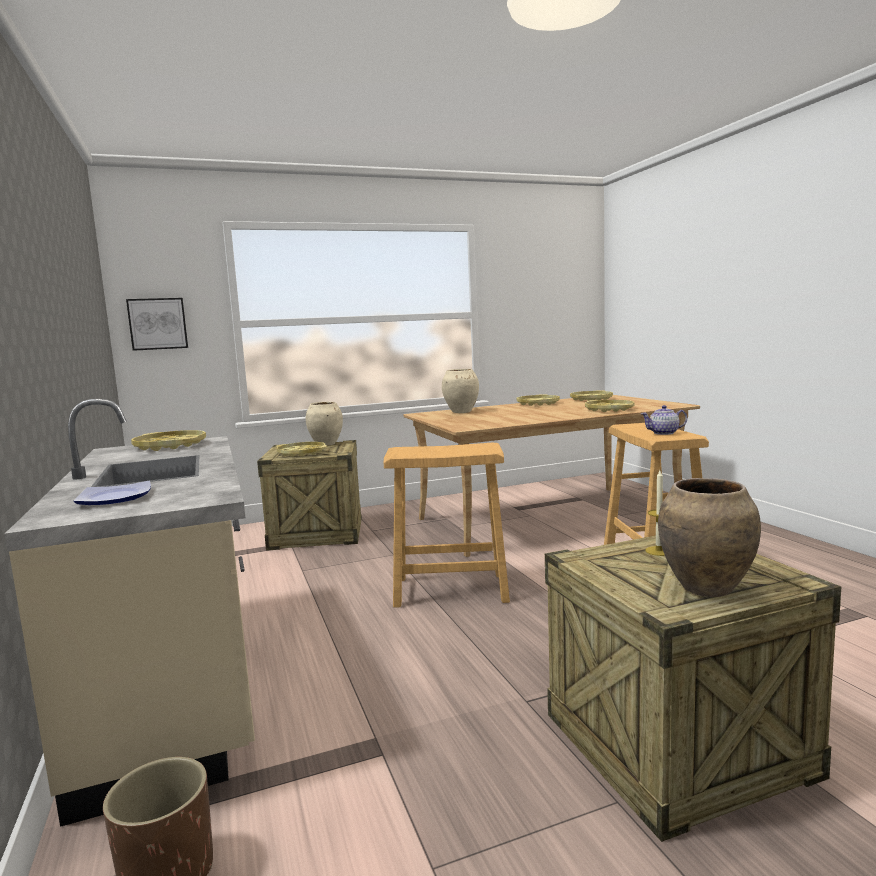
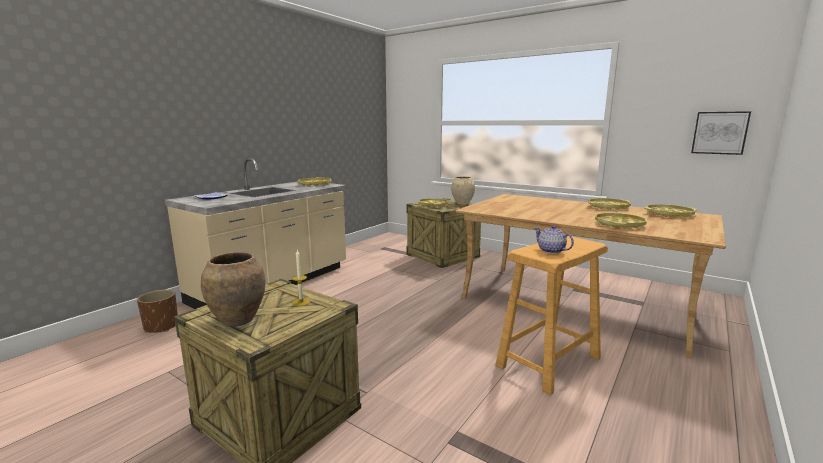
camera: 55 degrees right, 5 degrees up
picture [126,298,188,351] -> picture moved to [691,111,751,155]
beige stool [384,443,510,608] -> none
beige vase [442,369,479,413] -> none

